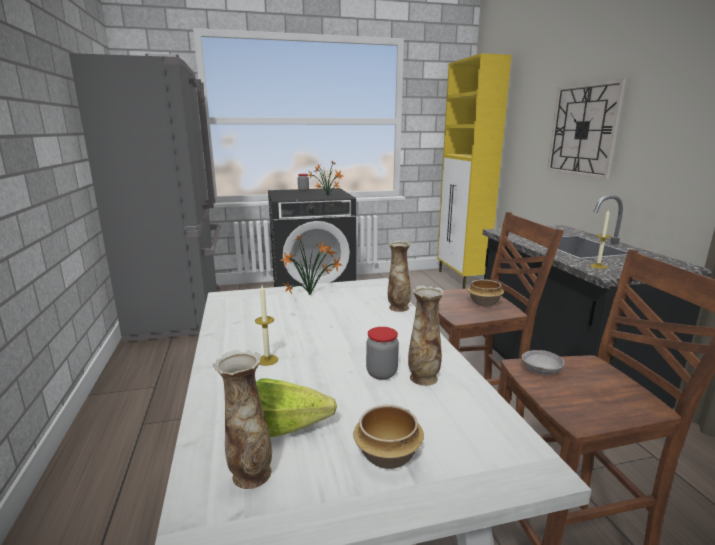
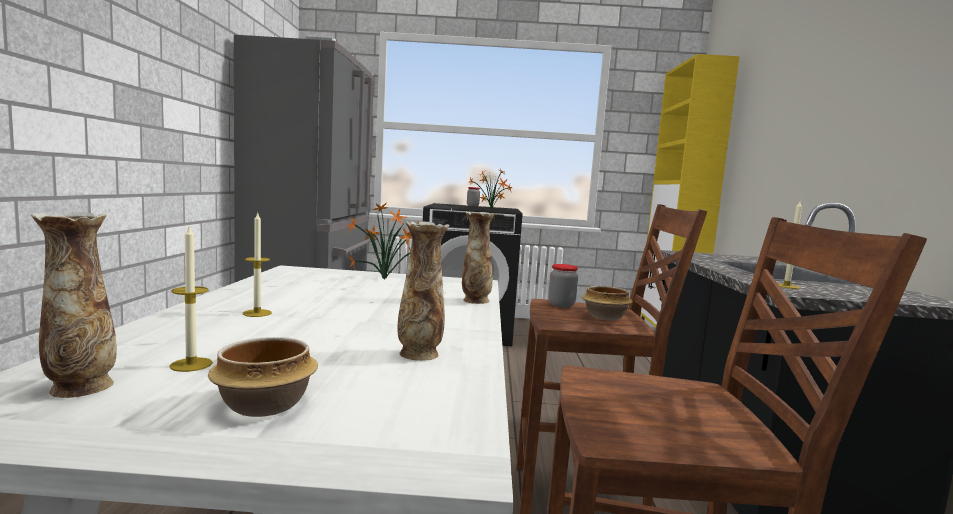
camera: 15 degrees right, 10 degrees down
lettuce [256,378,337,437] -> candle [169,226,213,372]
jar [366,327,399,380] -> jar moved to [548,264,578,308]
grey bowl [522,350,565,375] -> none
wall clock [547,79,627,179] -> none

